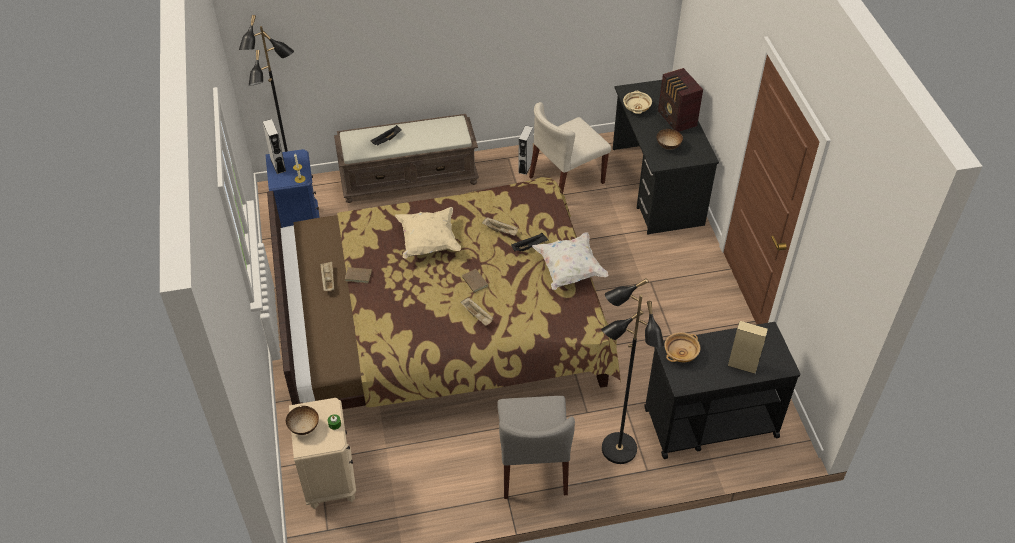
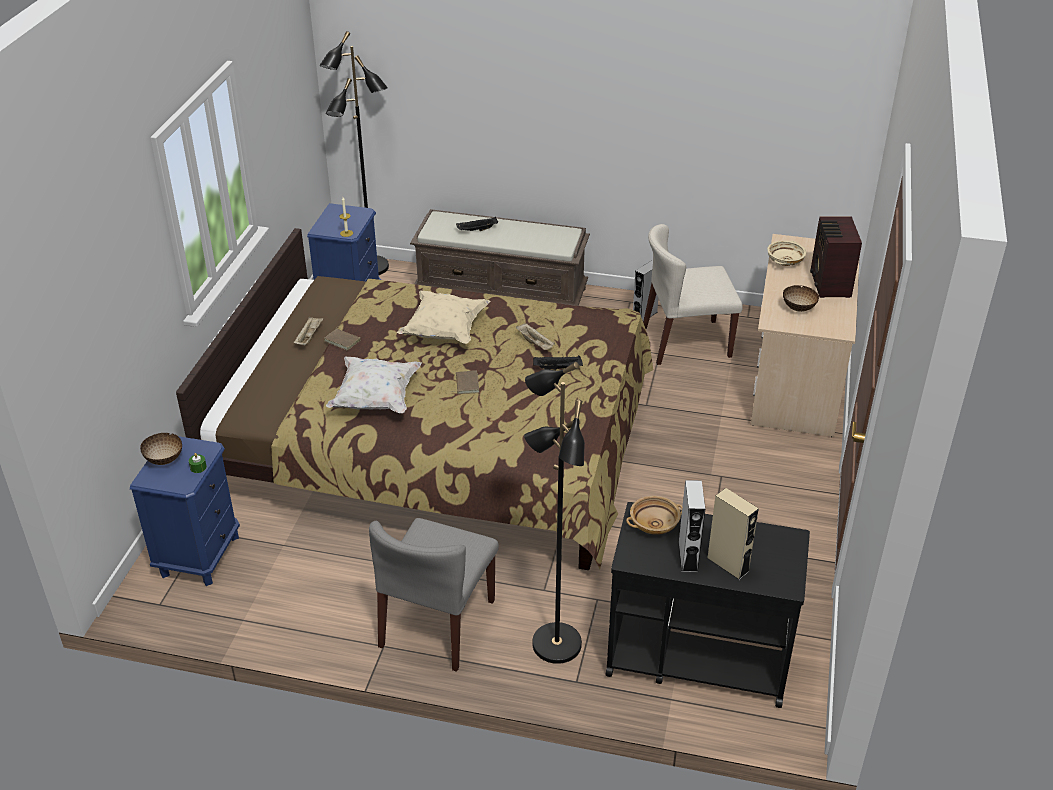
camera: 25 degrees right, 10 degrees down
grey speaker [263,119,286,174] -> grey speaker moved to [678,480,705,572]
beige nightstand [289,398,356,509] -> blue nightstand [130,436,240,586]
beige tray [460,297,493,326] -> none
white pillow [532,232,608,290] -> white pillow moved to [326,357,422,413]
black desk [613,80,719,234] -> beige desk [751,234,860,437]

